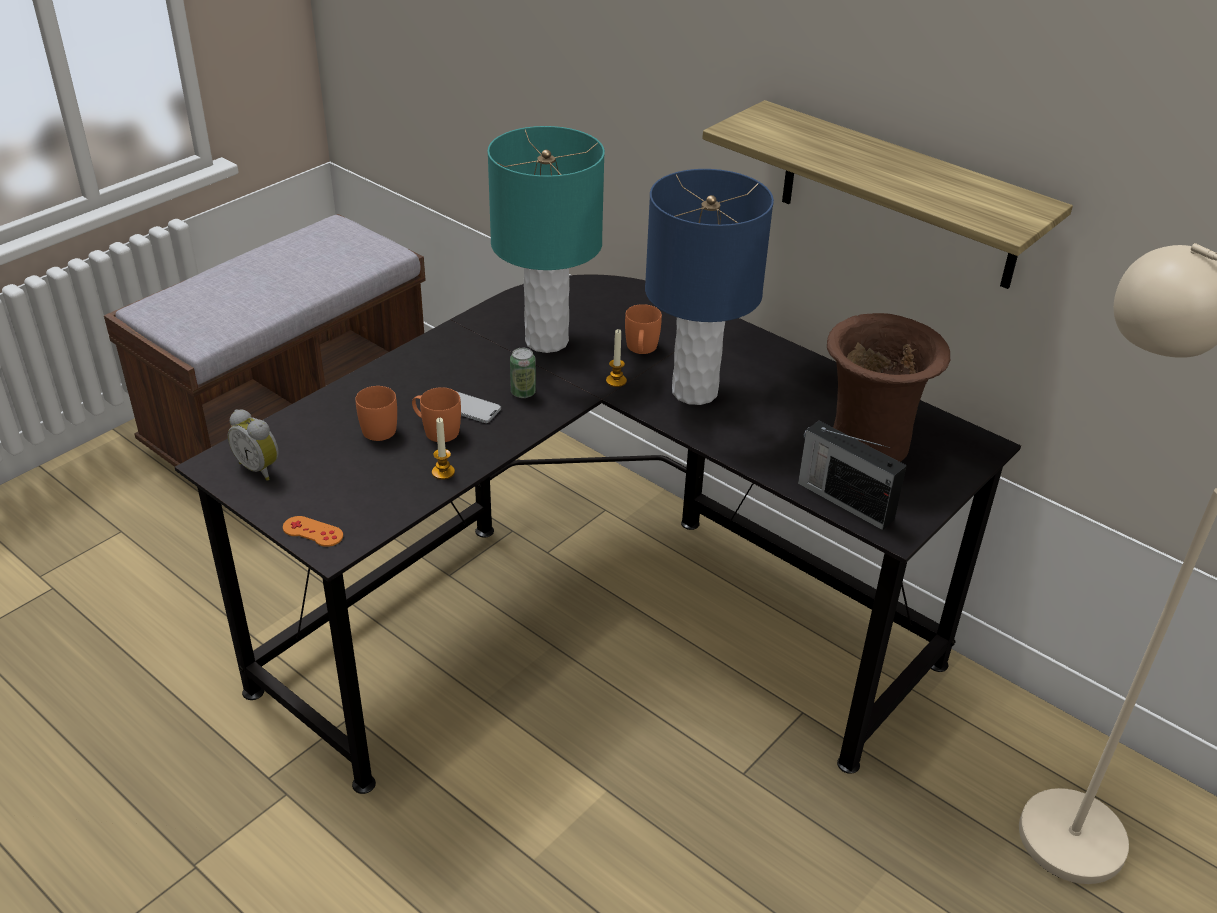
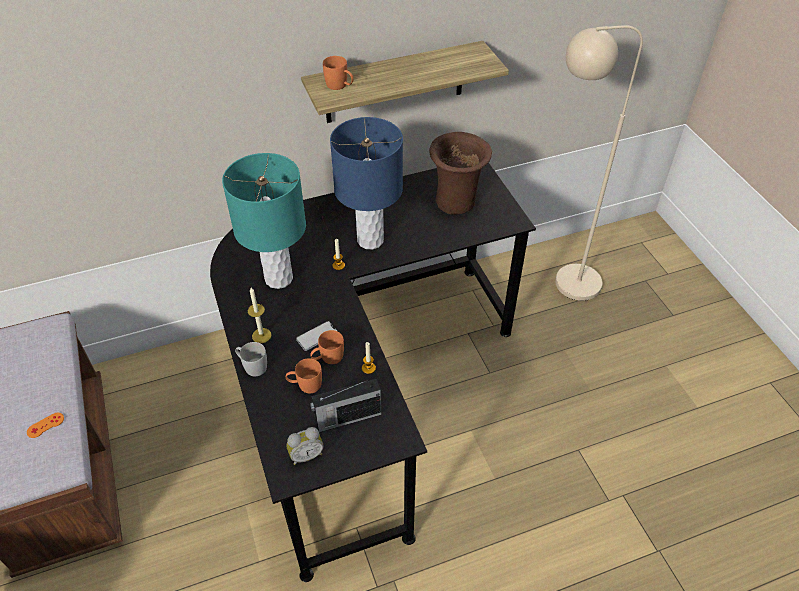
camera: 60 degrees left, 10 degrees up
orange game controller [283,516,343,547] -> orange game controller moved to [27,413,64,438]
can [510,348,536,398] -> none
orange mug [625,304,662,354] -> orange mug moved to [323,56,354,90]
radio [798,421,907,530] -> radio moved to [310,379,381,432]
none -> white mug [235,342,267,376]
none -> candle [248,287,272,343]

